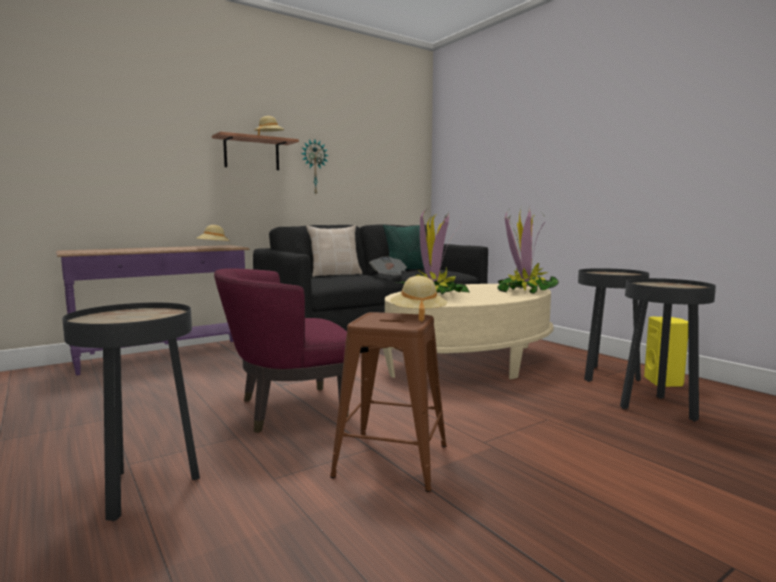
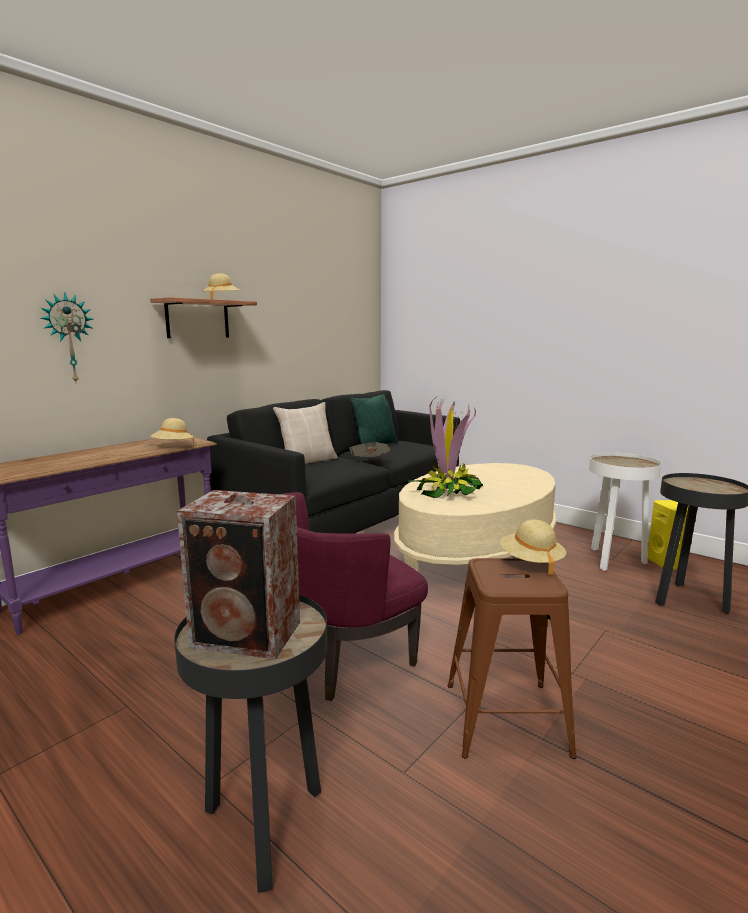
camera: 15 degrees left, 5 degrees up
wall clock [301,140,329,194] -> wall clock moved to [41,293,93,384]
potted plant [497,208,559,294] -> none
black side table [578,268,649,382] -> white side table [589,452,662,571]
none -> speaker [177,490,300,659]

